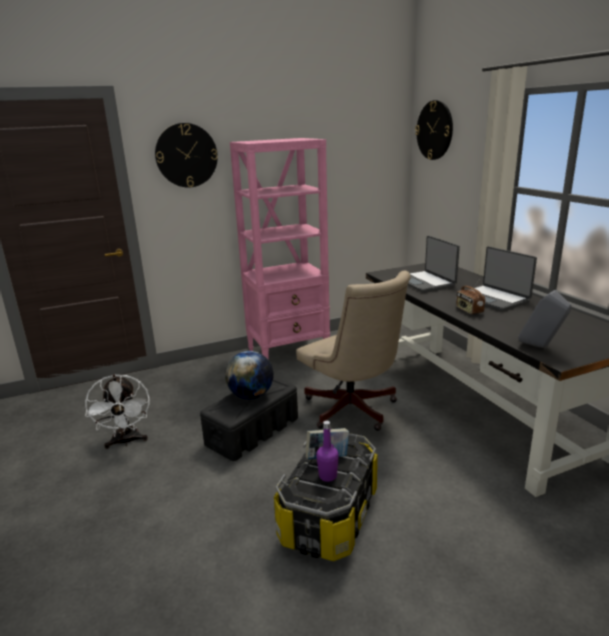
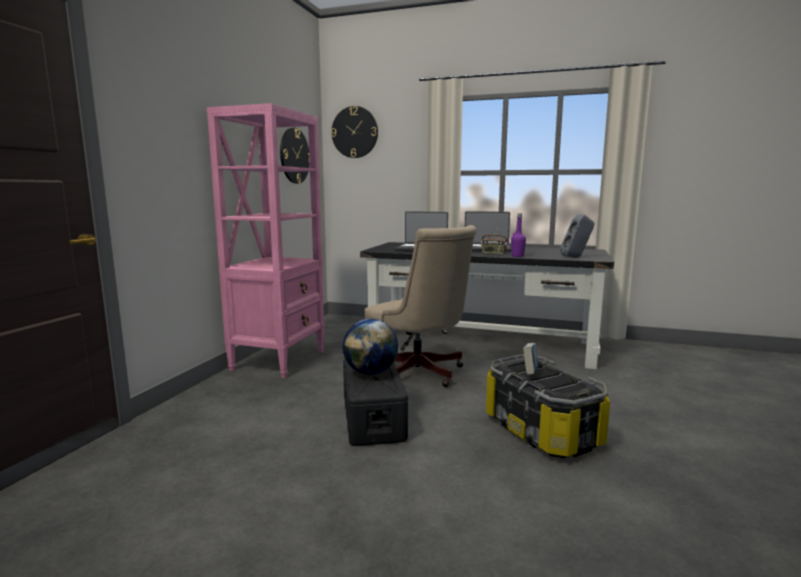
camera: 50 degrees left, 10 degrees down
white fan [85,374,150,449] -> none
wall clock [155,123,218,188] -> wall clock moved to [280,128,310,184]
beige office chair [296,271,411,431] -> beige office chair turned 45 degrees clockwise [365,225,477,387]
purple bottle [316,420,339,482] -> purple bottle moved to [511,214,526,257]

